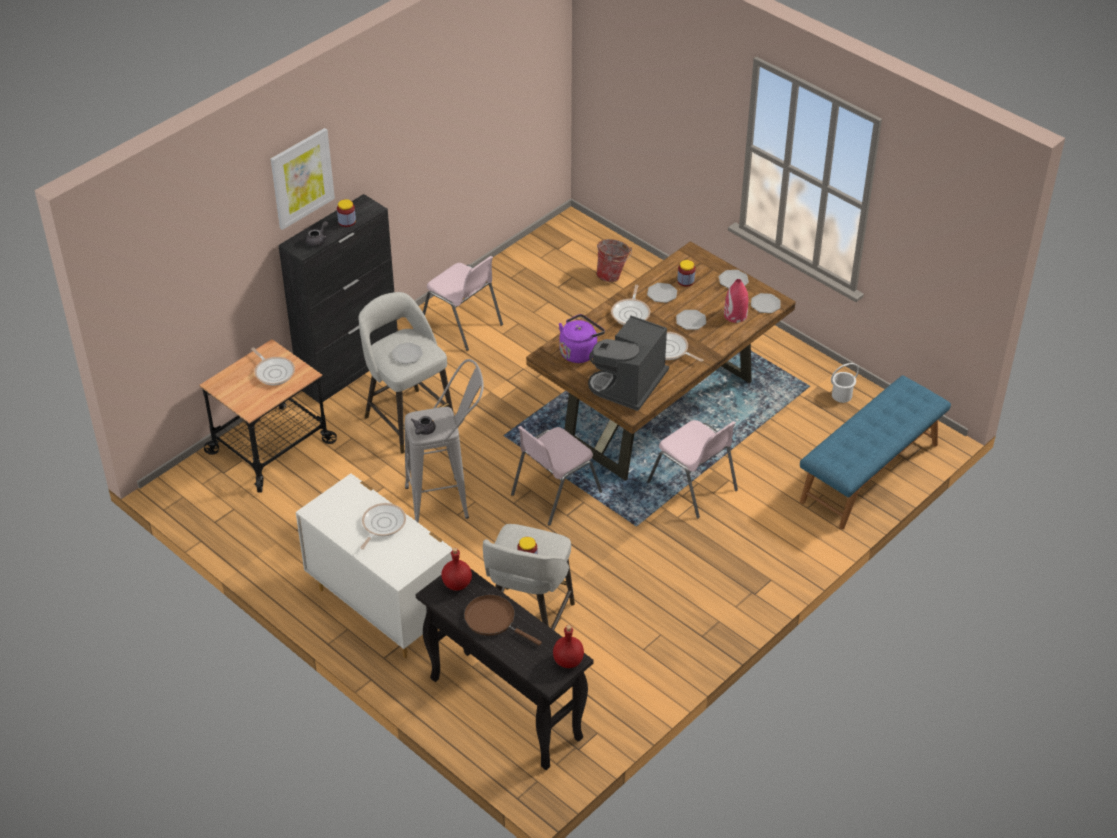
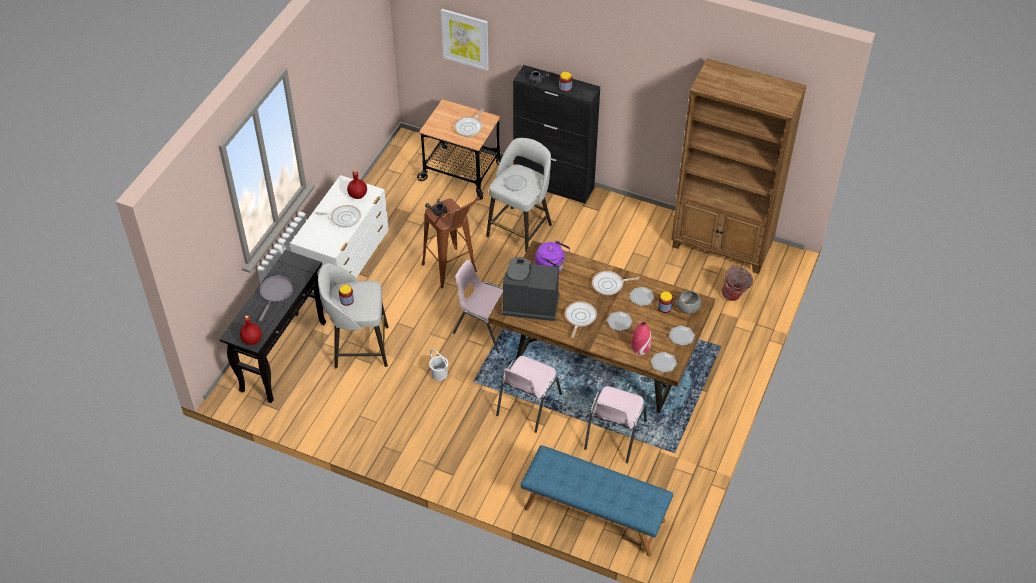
camera: 70 degrees right, 5 degrees up
picture [270,128,335,230] -> picture moved to [441,9,489,71]
grey stool [405,359,484,523] -> brown stool [422,197,480,288]
pink chair [423,256,503,351] -> pink chair moved to [584,386,647,463]
red bottle [441,548,472,591] -> red bottle moved to [347,170,367,199]
brown frying pan [464,595,542,645] -> grey frying pan [259,275,294,321]
white bucket [831,363,859,403] -> white bucket moved to [429,349,448,381]
none -> brown bookcase [671,58,807,274]
none -> grey bowl [676,291,701,314]

